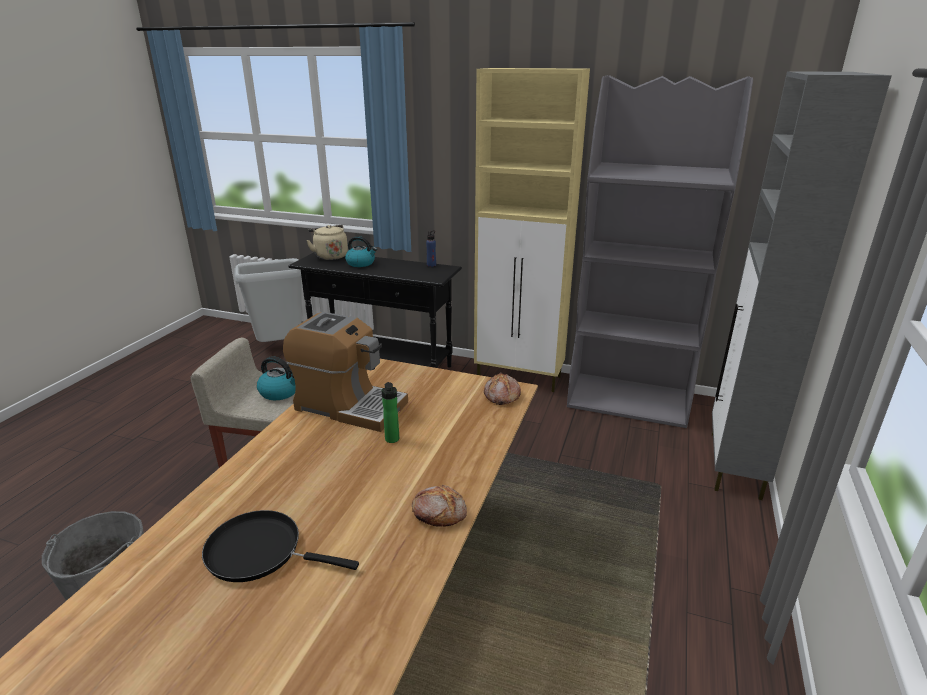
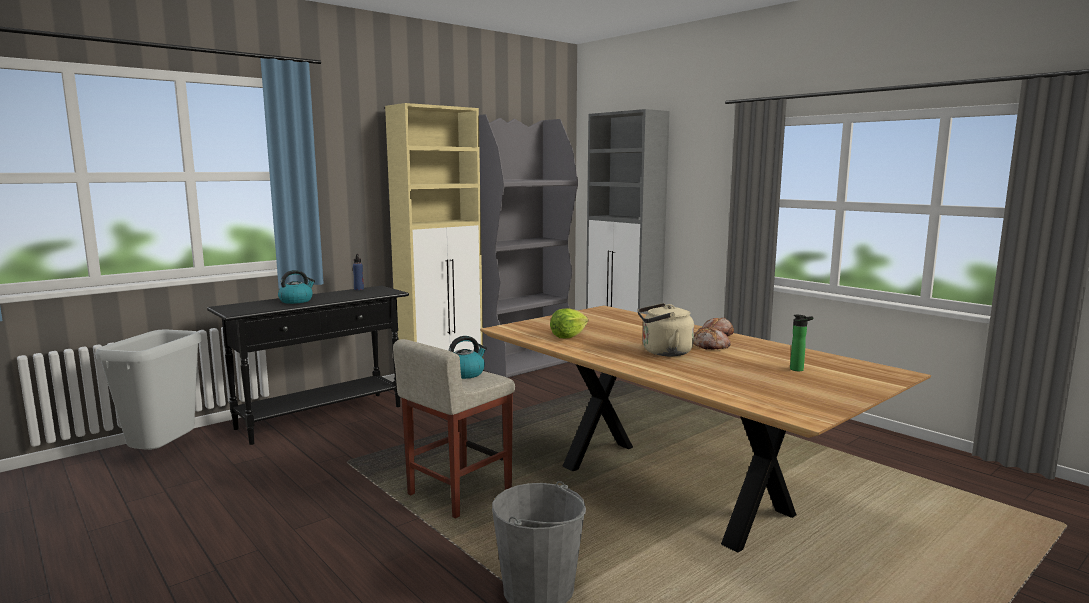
camera: 60 degrees left, 15 degrees down
black frying pan [202,510,359,582] -> none
coffee machine [283,312,408,432] -> lettuce [550,308,588,338]
beige kettle [306,225,348,260] -> beige kettle moved to [637,303,694,356]
bottle [382,382,399,443] -> bottle moved to [790,315,813,371]
bread [484,372,521,405] -> bread moved to [693,326,731,350]

